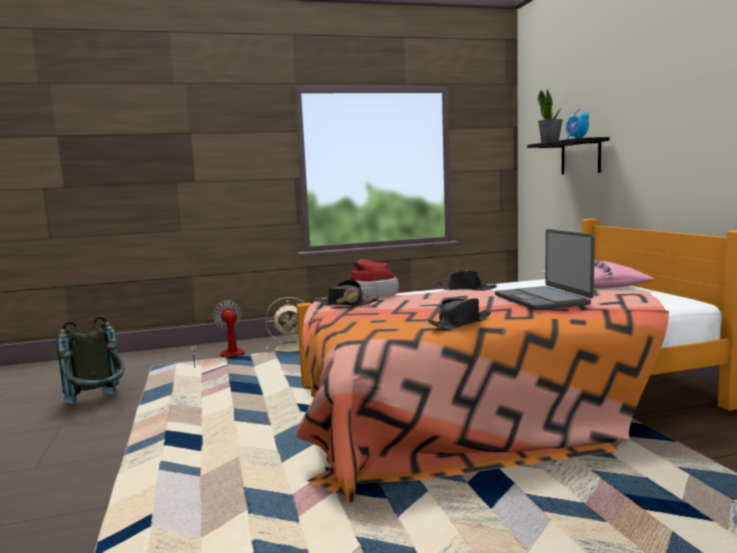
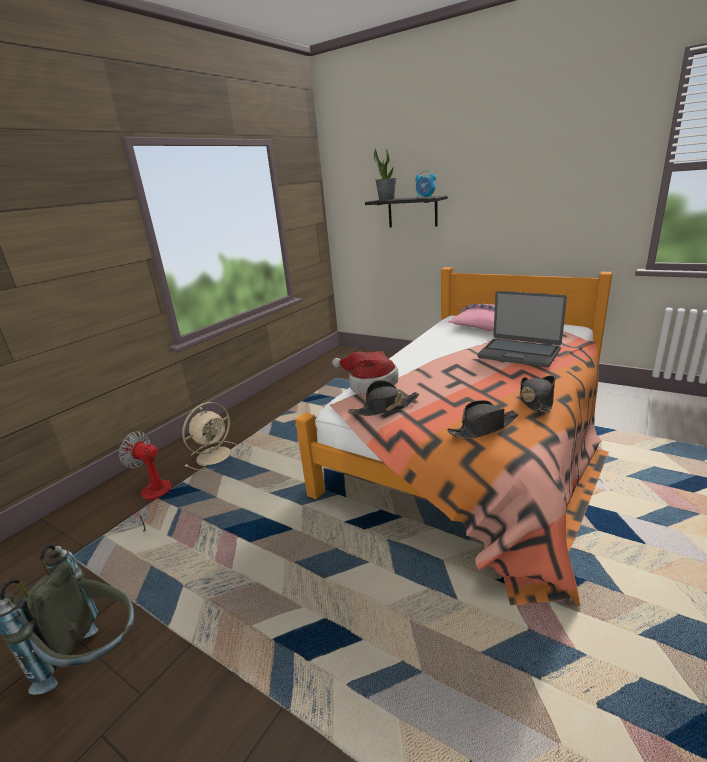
camera: 40 degrees left, 15 degrees up
black hat [434,271,497,290] -> black hat moved to [447,400,519,439]

